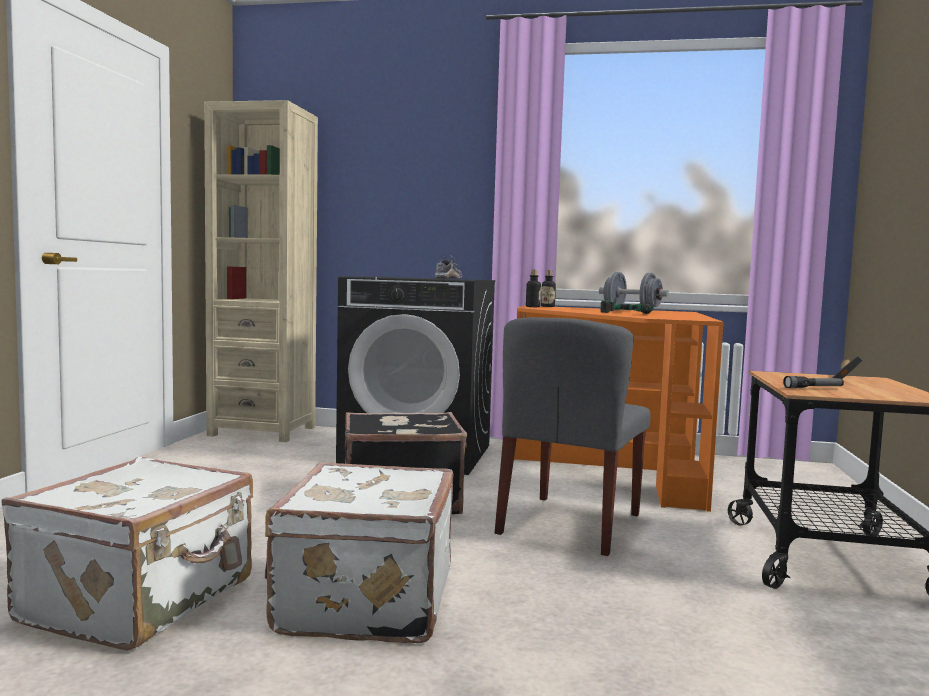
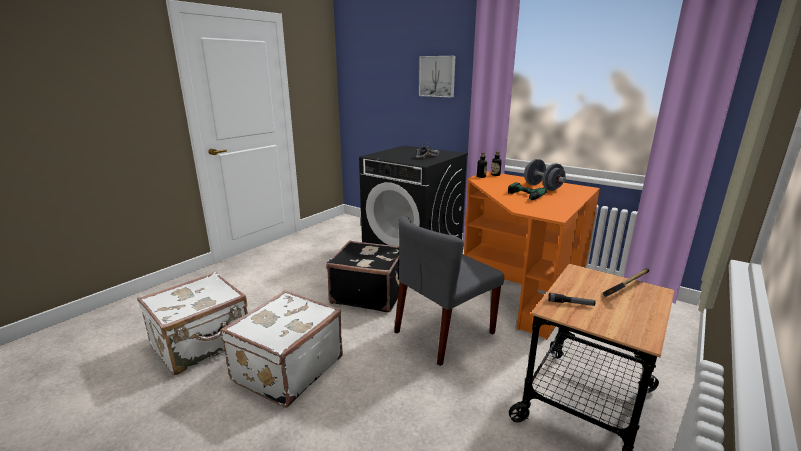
camera: 25 degrees right, 15 degrees up
beige bookcase [204,100,318,442] -> none
none -> picture [419,56,455,97]

